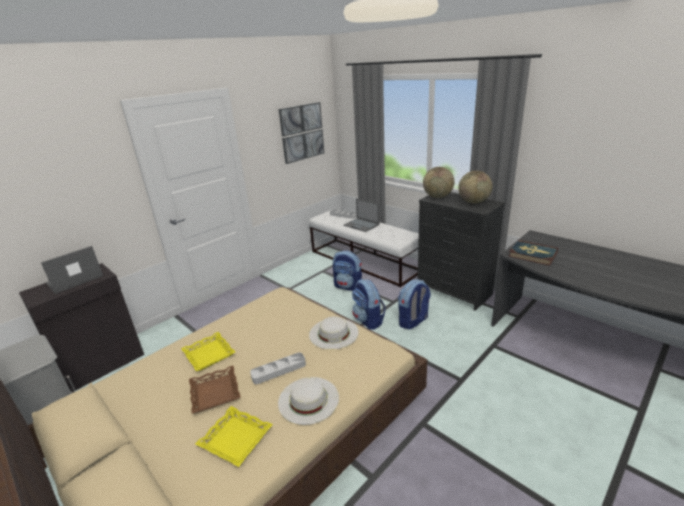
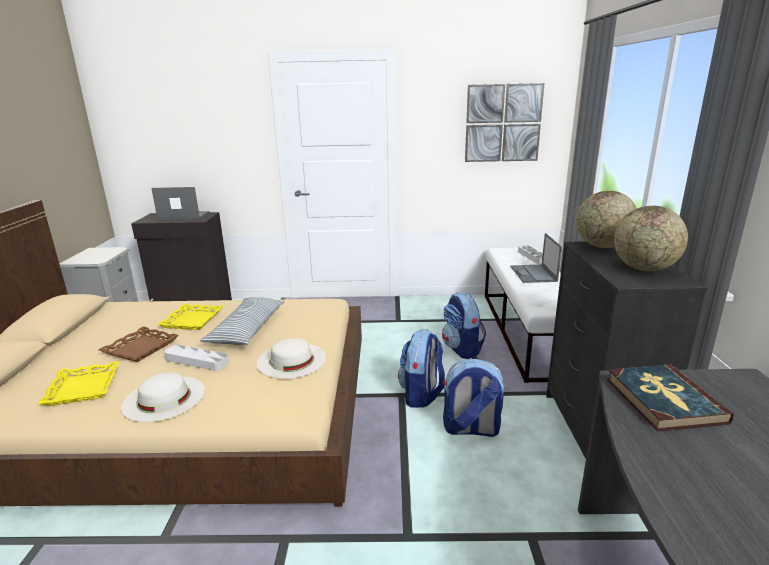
camera: 45 degrees right, 5 degrees down
none -> pillow [200,297,285,345]

